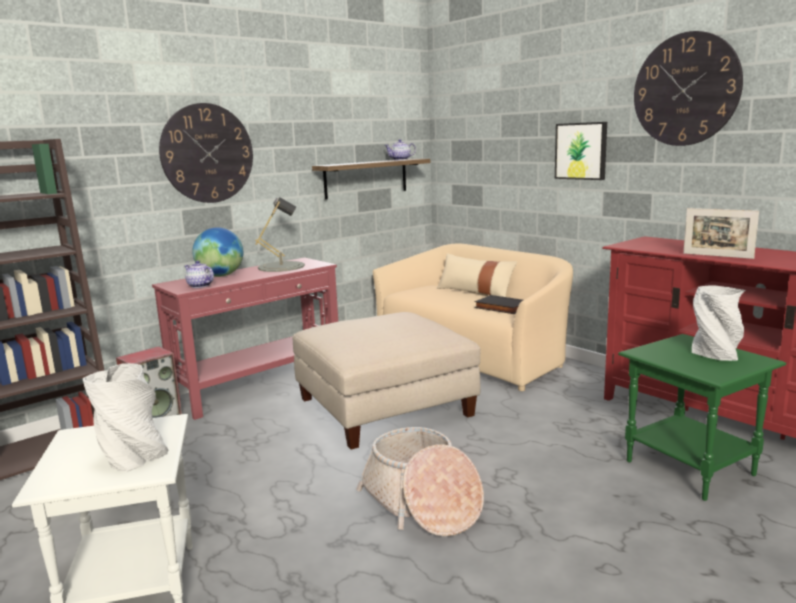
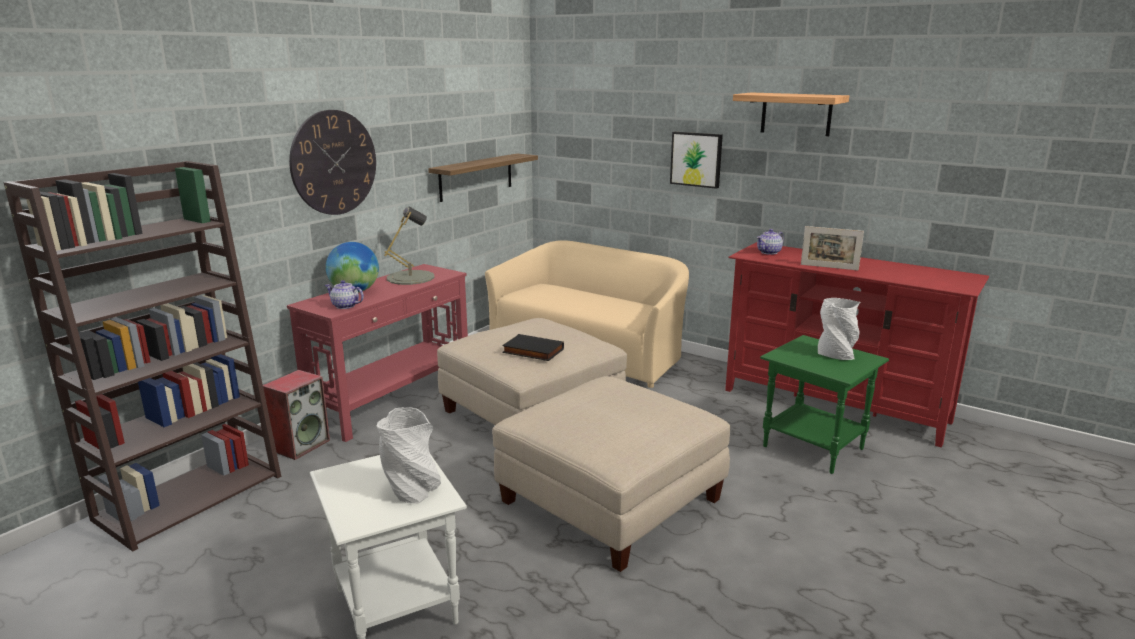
camera: 15 degrees left, 5 degrees up
basket [356,427,484,536] -> beige ottoman [492,376,730,572]
teapot [384,139,416,160] -> teapot moved to [757,229,784,255]
beige pillow [437,253,517,297] -> none
black book [475,295,523,314] -> black book moved to [502,334,564,361]
wall clock [634,31,743,146] -> shelf [733,92,849,136]

